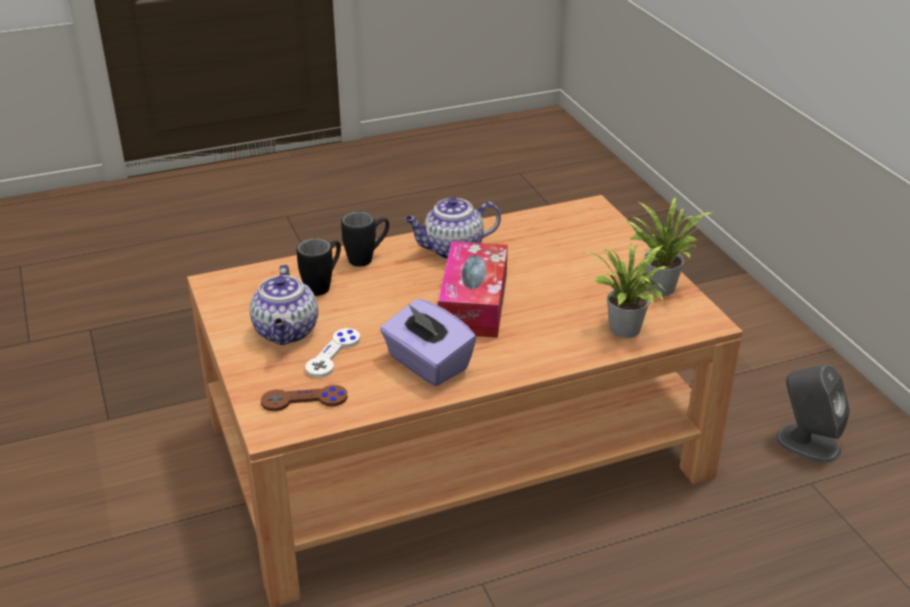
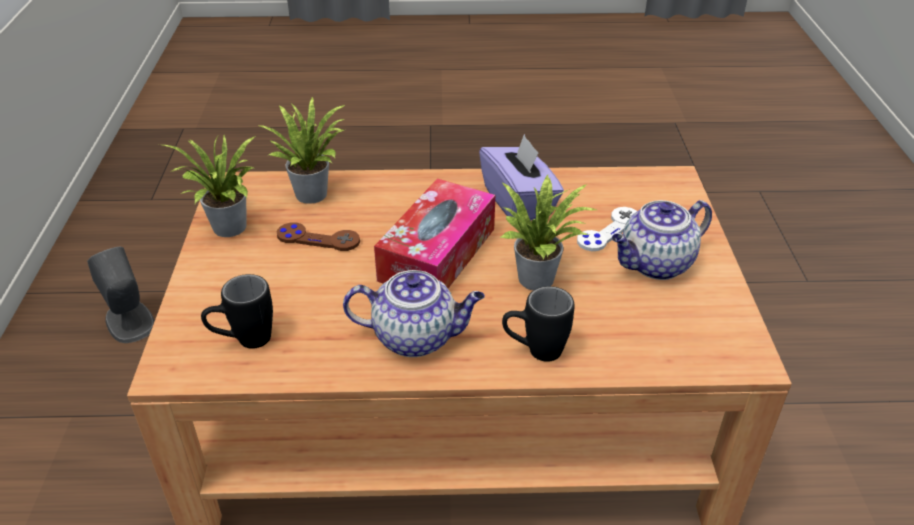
camera: 160 degrees left, 5 degrees up
teapot [250,264,318,345] -> teapot turned 135 degrees counterclockwise [612,200,712,280]
brown game controller [261,385,348,411] -> brown game controller moved to [277,223,360,251]
black mug [297,239,341,296] -> black mug moved to [201,274,273,349]
none -> potted plant [500,175,597,291]

